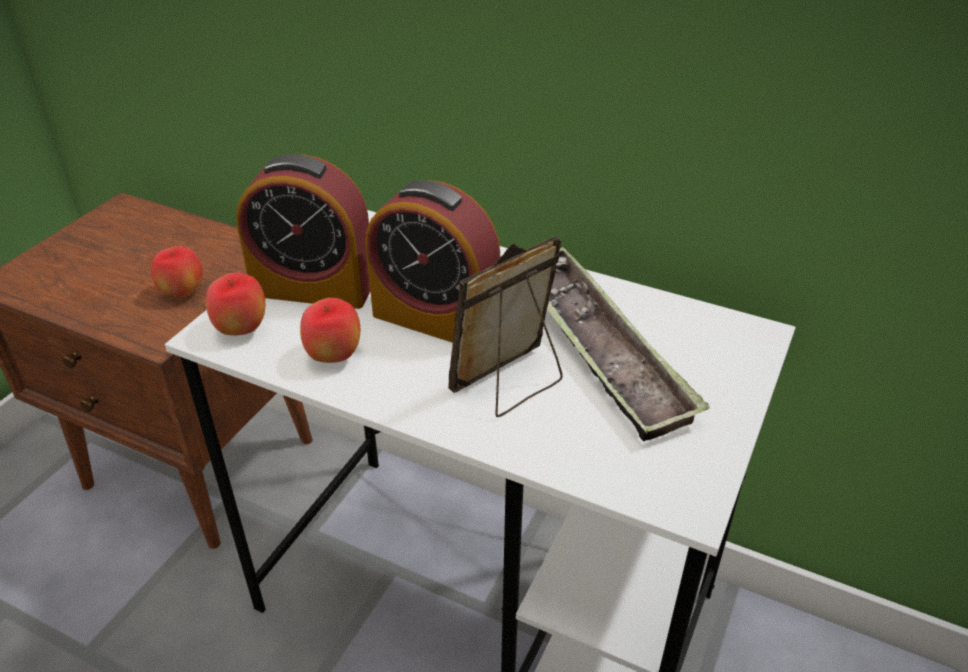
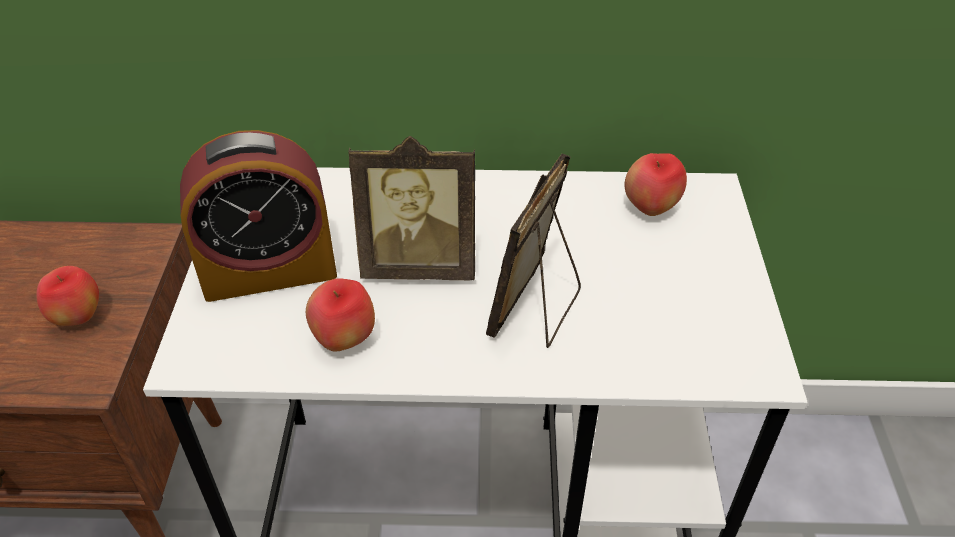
camera: 25 degrees left, 5 degrees up
apple [206,272,265,335] -> apple moved to [625,153,687,216]
alarm clock [366,180,500,343] -> picture frame [349,136,475,280]
tray [547,246,710,441] -> none

